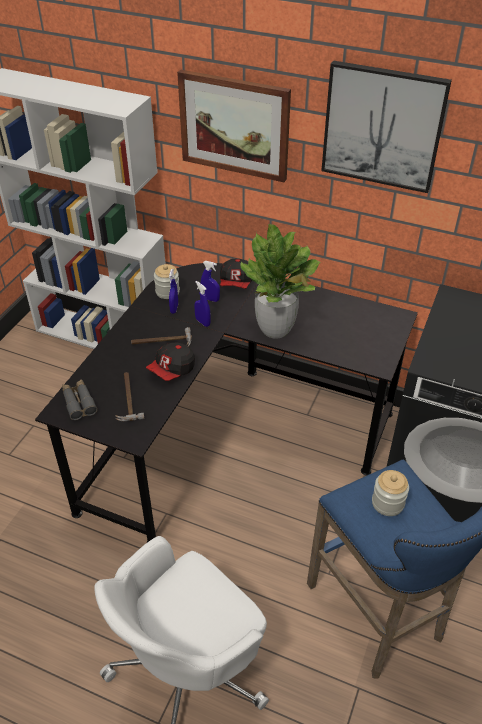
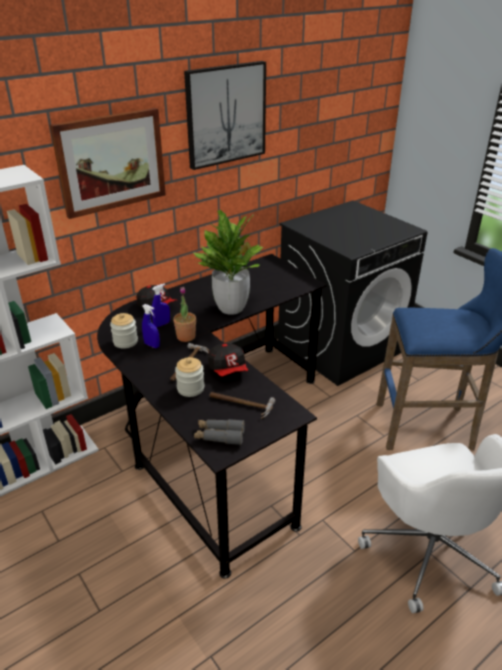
camera: 60 degrees left, 10 degrees down
blue spray bottle [194,281,211,327] -> potted plant [173,287,196,342]
jar [372,470,409,516] -> jar moved to [175,357,204,397]

